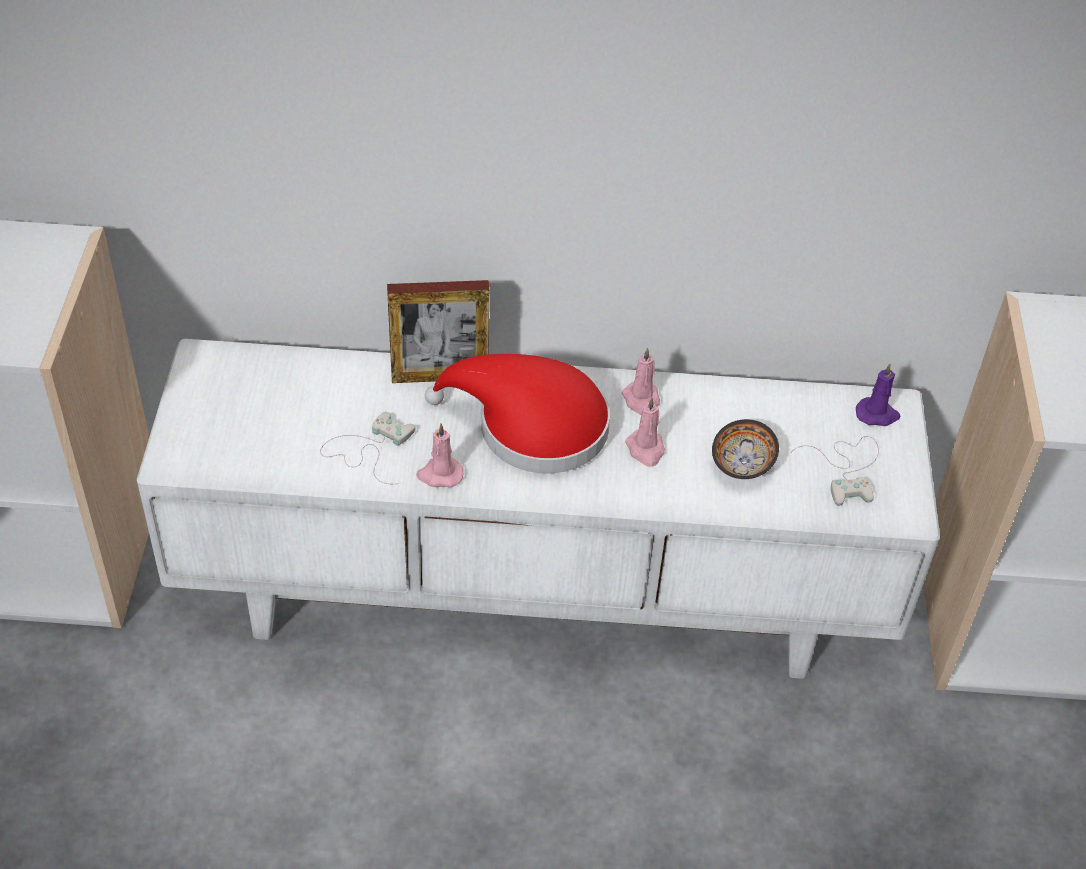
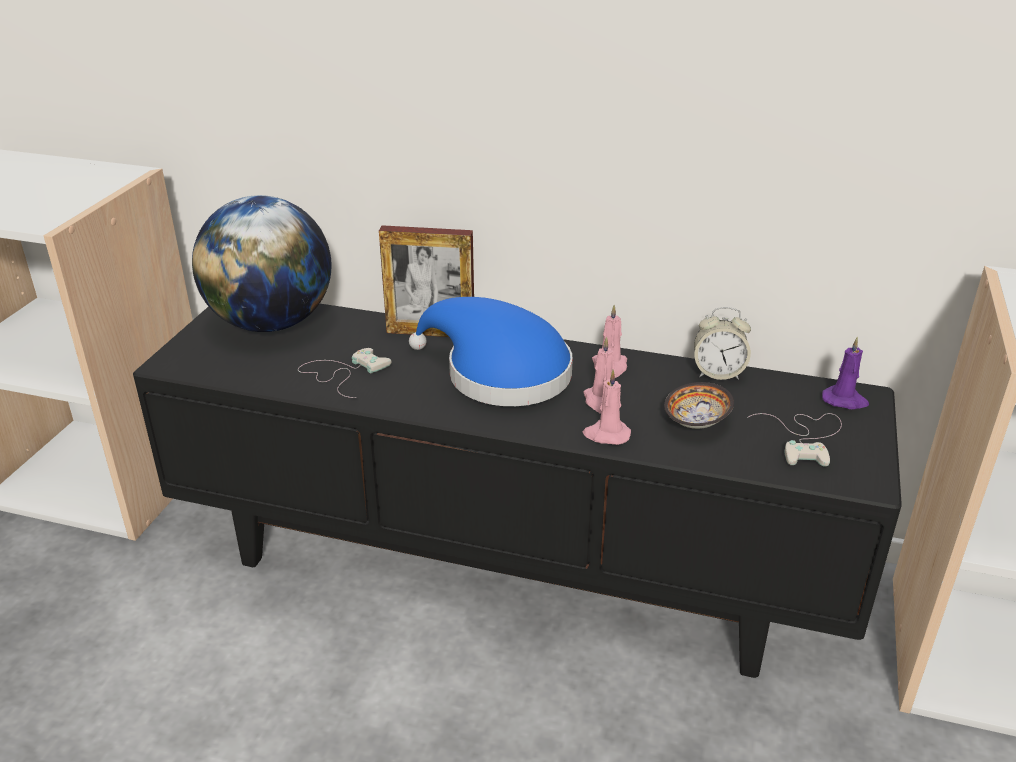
camera: 15 degrees right, 15 degrees down
white tv stand [137,339,940,679] -> black tv stand [133,304,902,678]
pink candle [416,423,464,487] -> pink candle moved to [583,370,631,445]
red hat [425,354,610,474] -> blue hat [409,297,573,406]
none -> globe [192,195,332,332]
none -> alarm clock [694,307,751,380]

